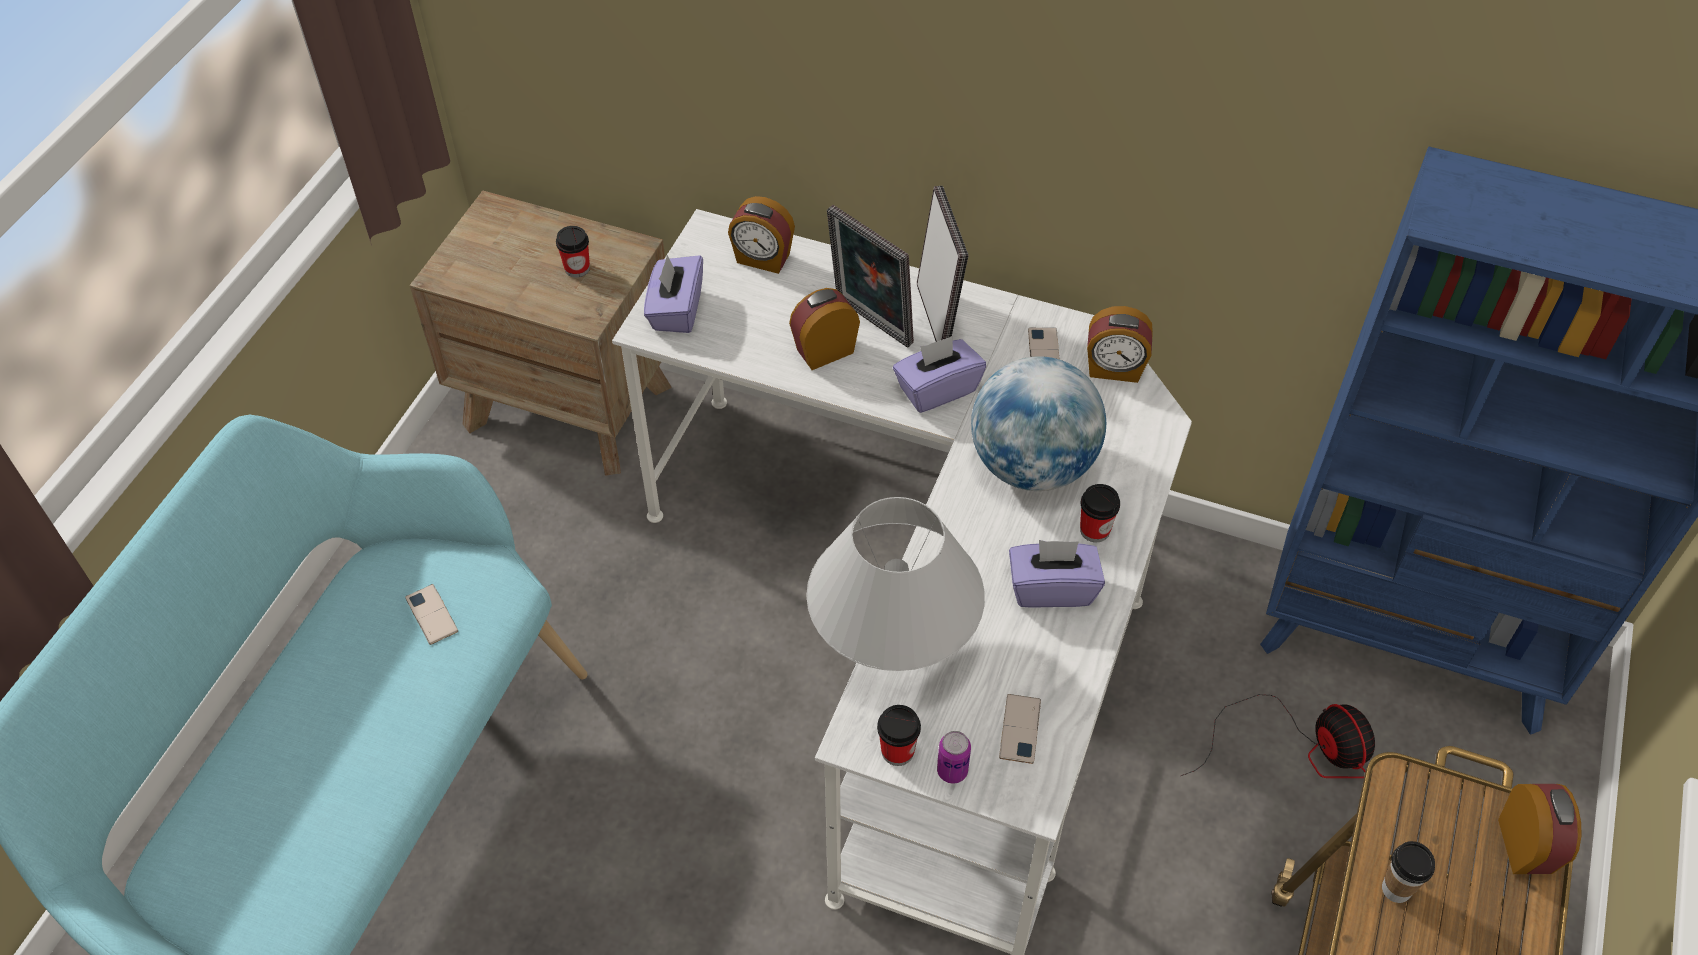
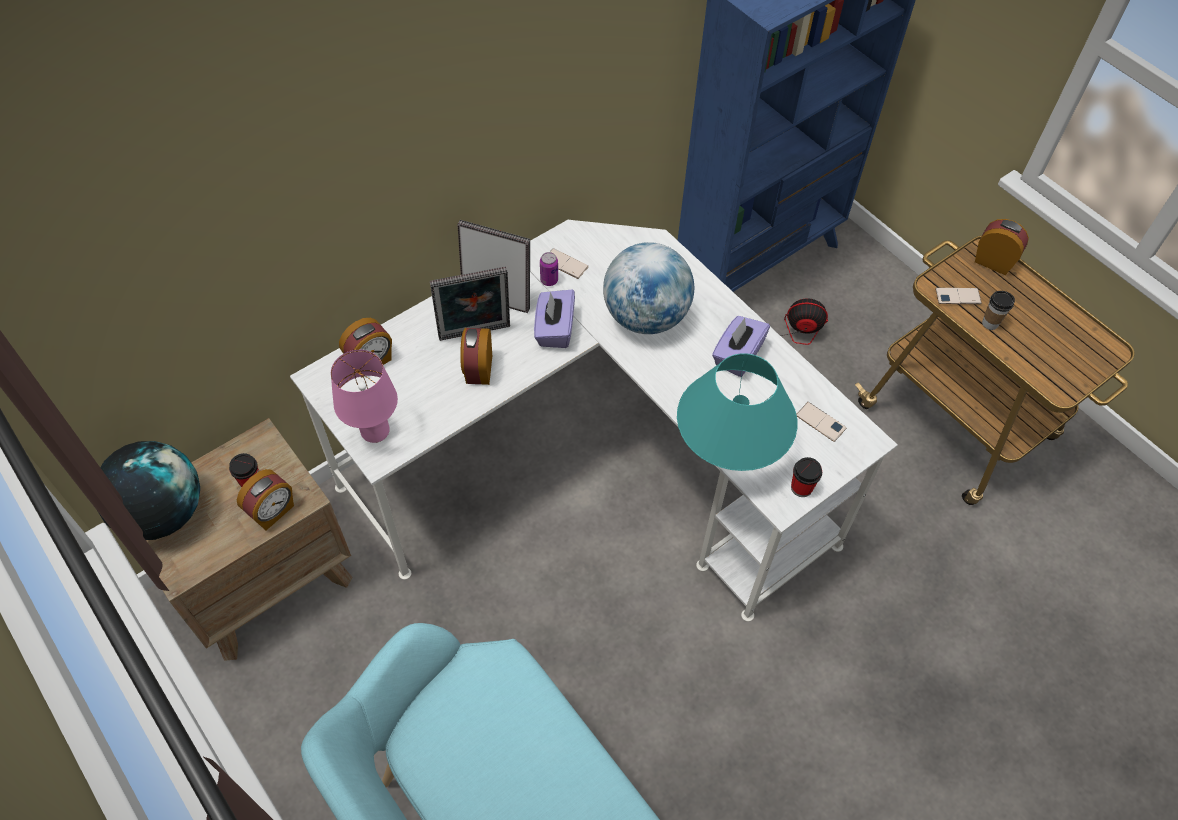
camera: 60 degrees left, 5 degrees up
phone [405,584,458,645] -> phone moved to [935,288,982,304]
purple tissue box [644,255,703,333] -> pink table lamp [331,350,398,443]
white table lamp [806,497,985,671] -> turquoise table lamp [677,353,798,471]
can [937,731,971,783] -> can moved to [540,252,558,286]
cup [1080,484,1120,542] -> none
alarm clock [1087,306,1153,383] -> alarm clock moved to [237,469,294,530]
none -> globe [98,441,200,540]

